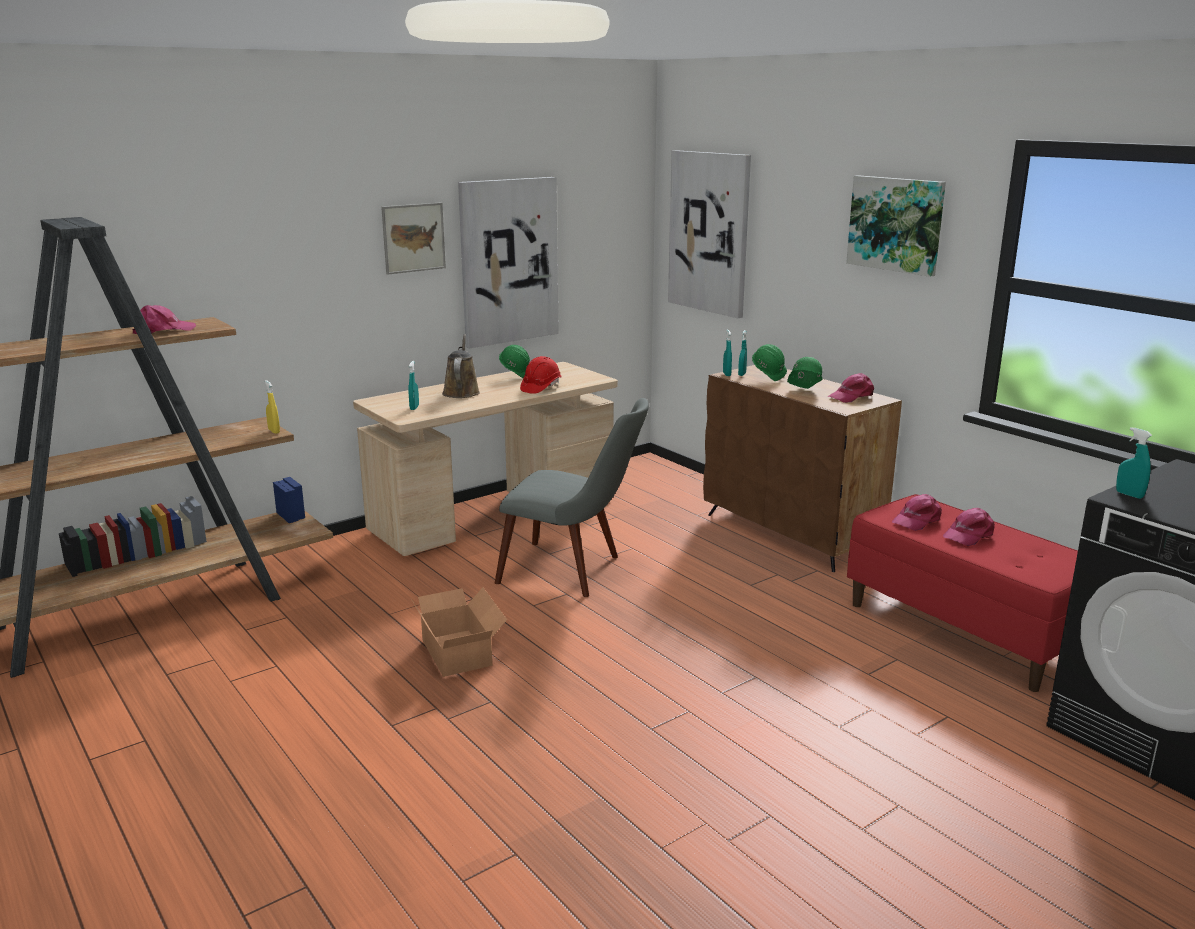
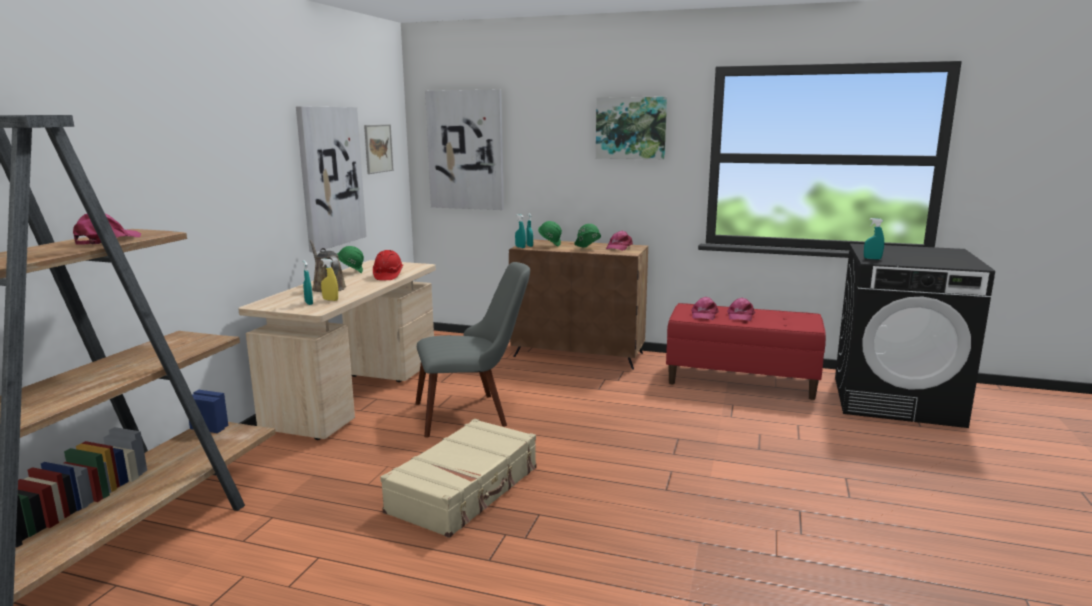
camera: 35 degrees left, 5 degrees down
yellow spray bottle [265,380,280,434] -> yellow spray bottle moved to [321,258,338,301]
picture [381,203,446,275] -> picture moved to [364,124,394,174]
cardboard box [411,587,507,677] -> beige suitcase [380,419,536,538]

